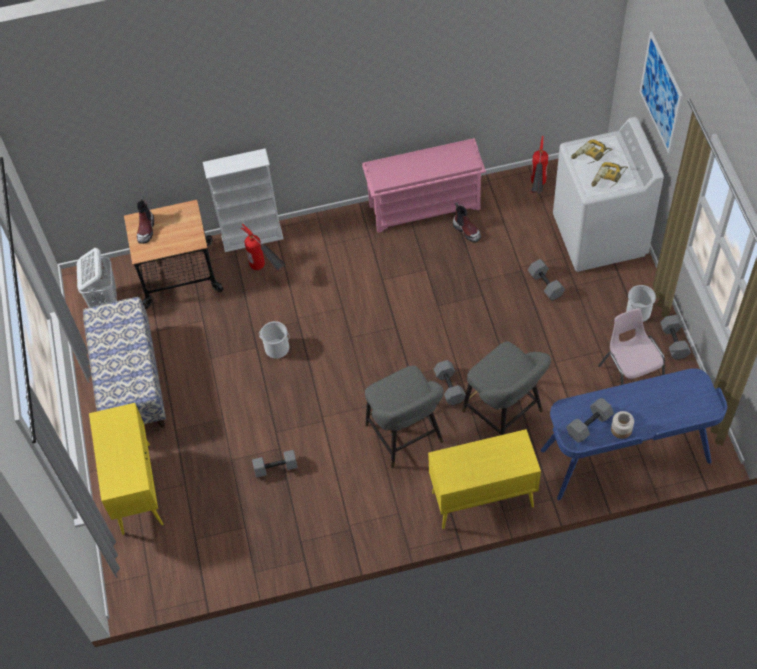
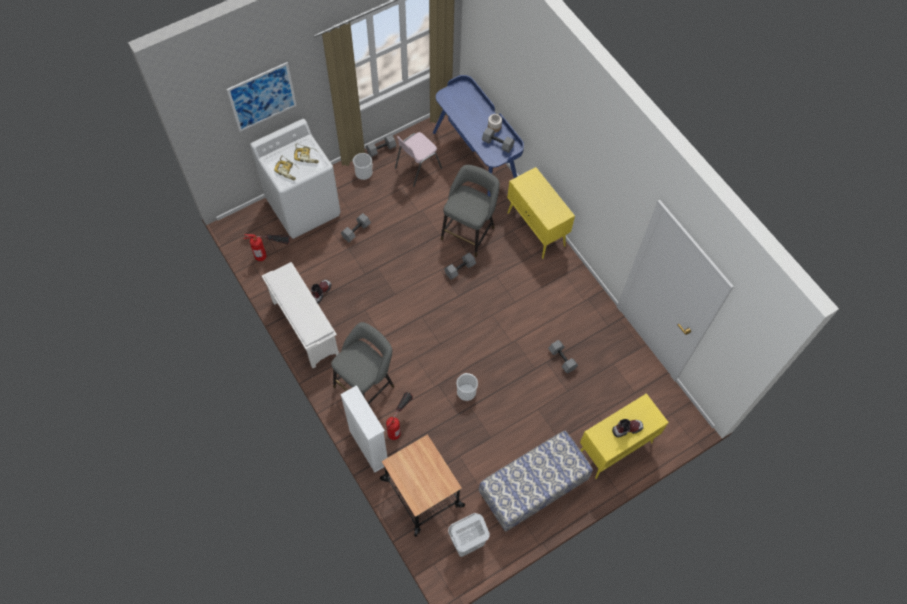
camera: 115 degrees left, 5 degrees up
boot [137,196,154,244] -> boot moved to [612,419,644,437]
pink shoe rack [362,138,486,233] -> white shoe rack [262,262,339,368]
grey stool [365,365,444,468] -> grey stool moved to [331,322,394,404]

